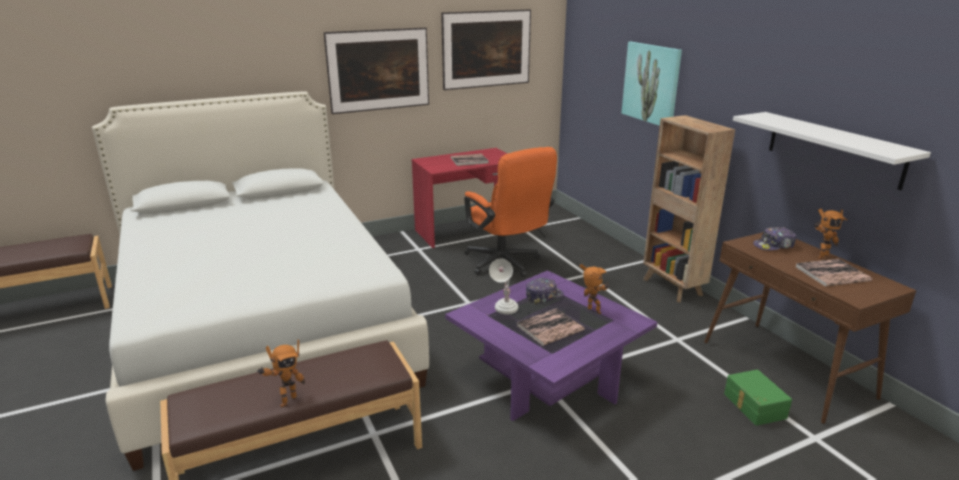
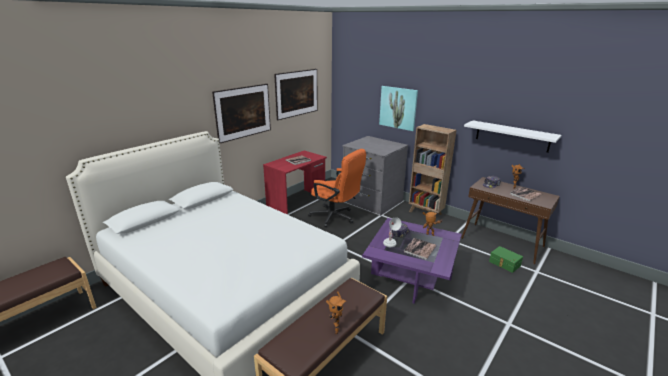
camera: 25 degrees left, 0 degrees up
none -> grey dresser [342,136,408,216]

